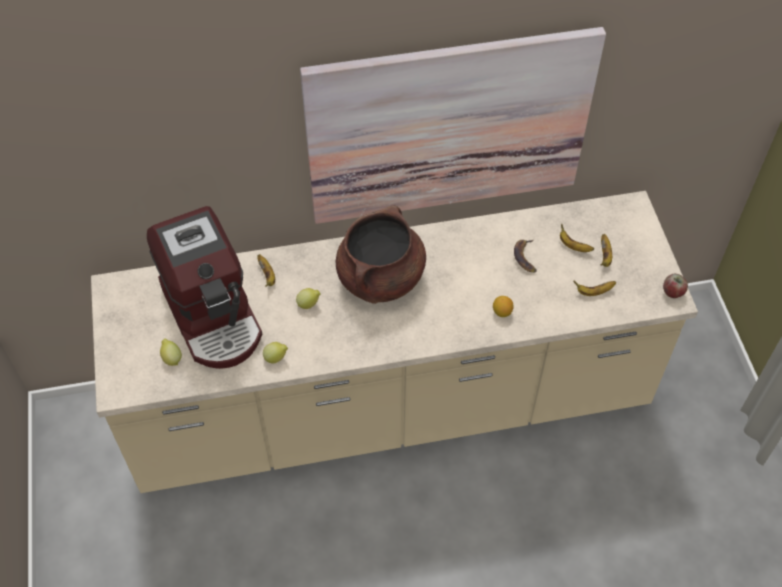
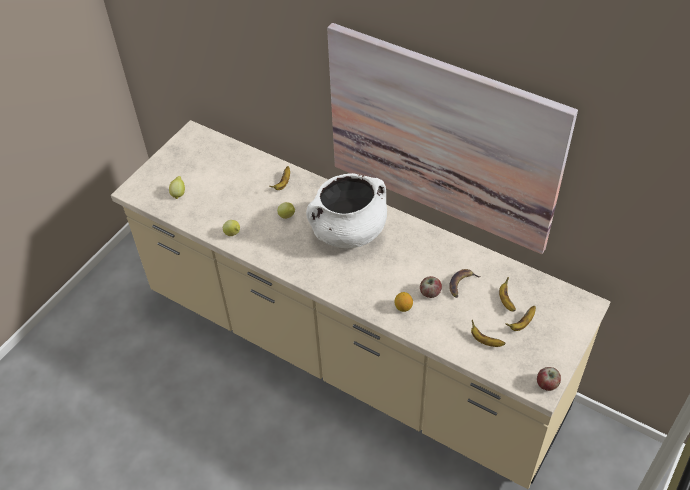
camera: 45 degrees right, 5 degrees down
coffee machine [147,206,262,369] -> none
brown cooking pot [336,205,426,304] -> white cooking pot [306,173,387,248]
none -> apple [420,276,442,298]

